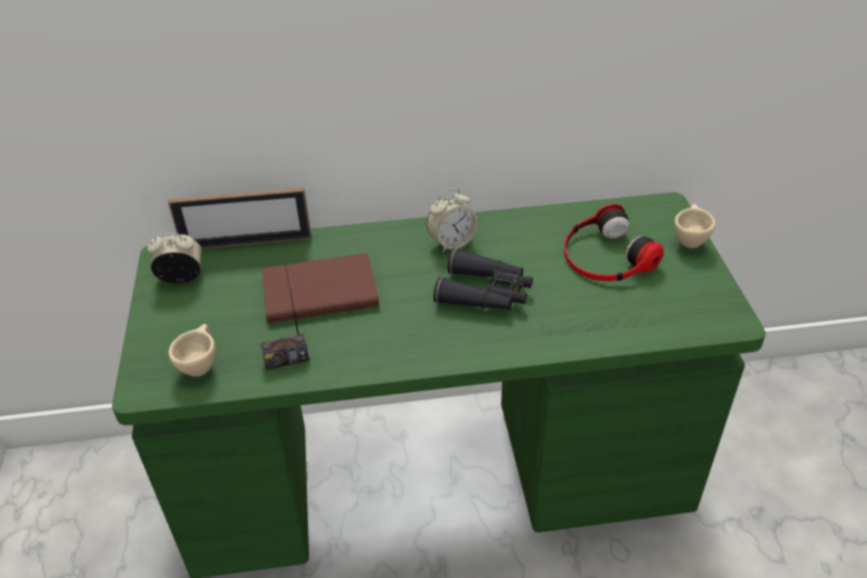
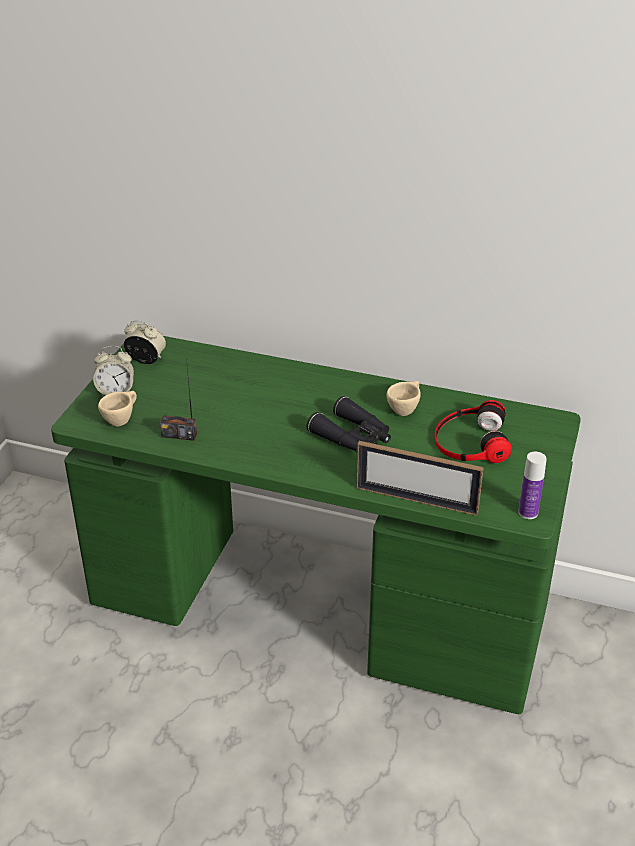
camera: 25 degrees right, 5 degrees down
picture frame [168,187,311,249] -> picture frame moved to [356,441,484,516]
brown book [262,253,379,323] -> none
alarm clock [427,188,478,252] -> alarm clock moved to [93,346,134,397]
beige cup [674,204,715,248] -> beige cup moved to [386,381,421,416]
none -> bottle [518,452,547,519]

